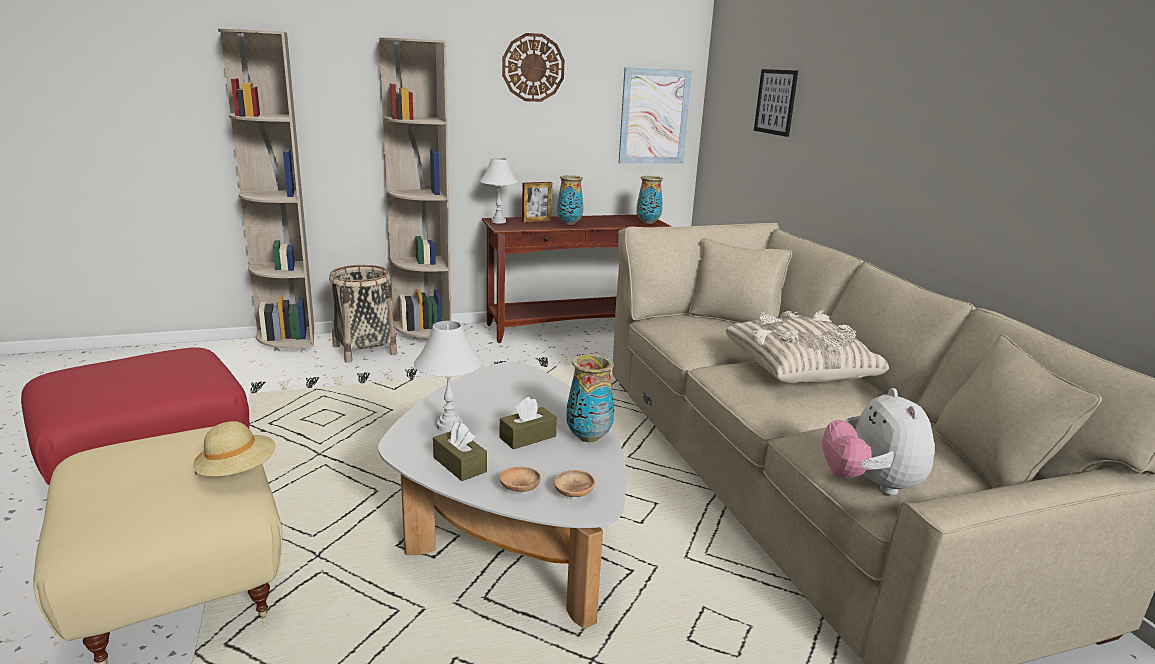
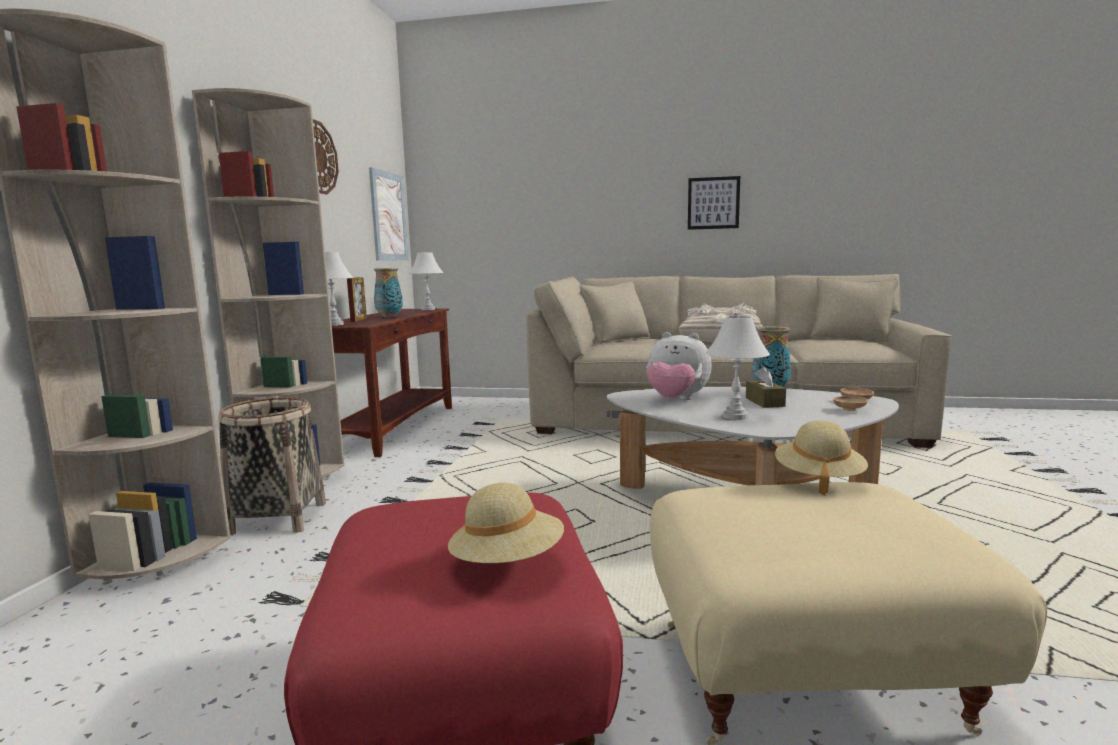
camera: 60 degrees left, 10 degrees down
brown tissue box [433,422,487,481] -> none
vase [636,176,663,224] -> white table lamp [409,252,443,310]
picture [754,69,798,137] -> picture moved to [688,176,740,230]
plush toy [822,388,935,495] -> plush toy moved to [646,332,712,400]
none -> beige hat [448,483,564,563]

